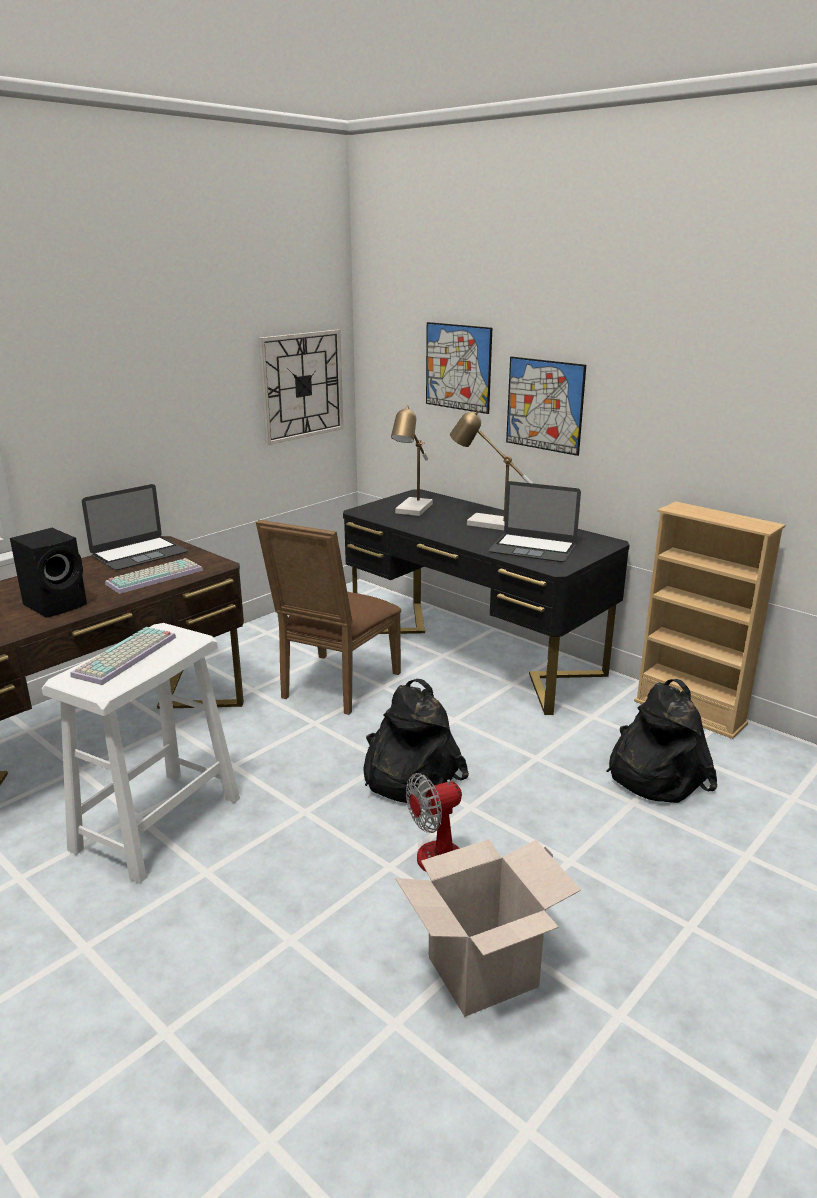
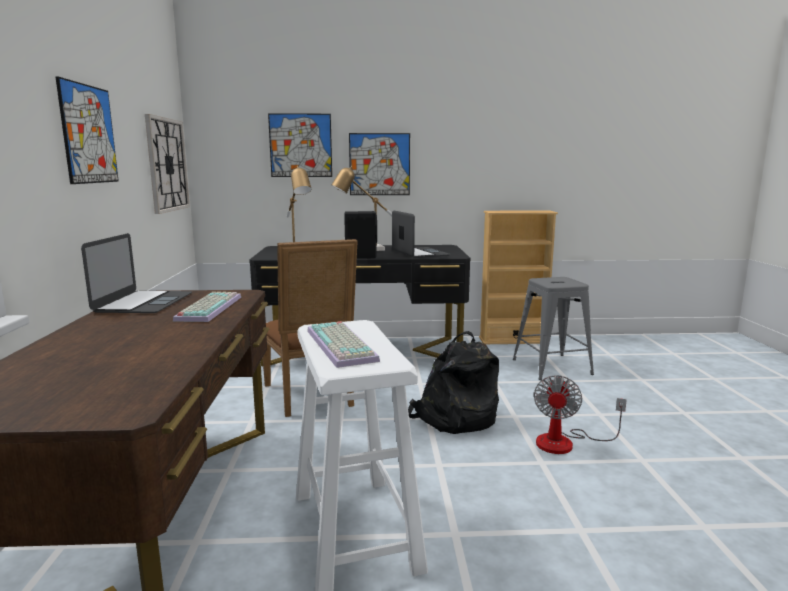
camera: 45 degrees left, 10 degrees down
black speaker [10,528,87,618] -> black speaker moved to [344,211,377,259]
cardboard box [395,839,581,1017] -> none
laptop [489,481,581,562] -> laptop turned 90 degrees counterclockwise [392,210,450,258]
black backpack [607,679,717,803] -> grey stool [513,277,594,380]
none -> picture [55,76,119,184]

